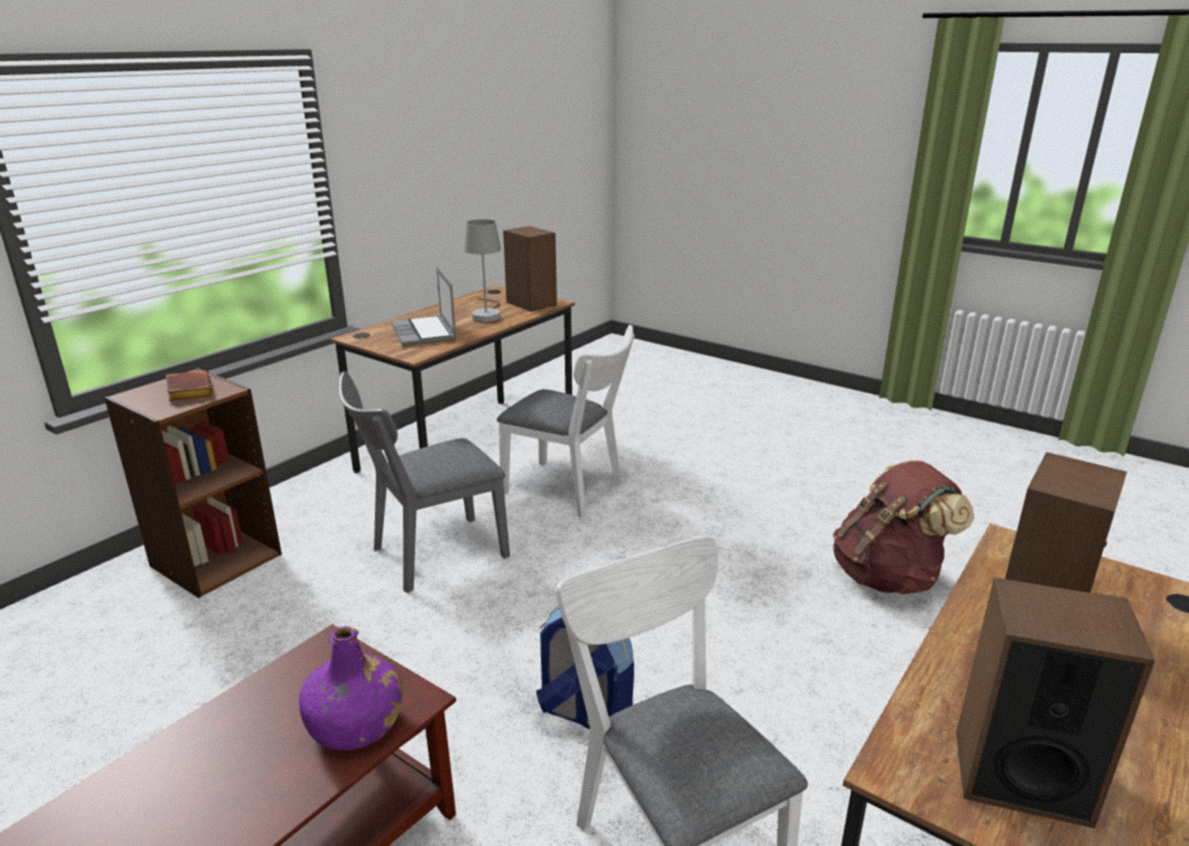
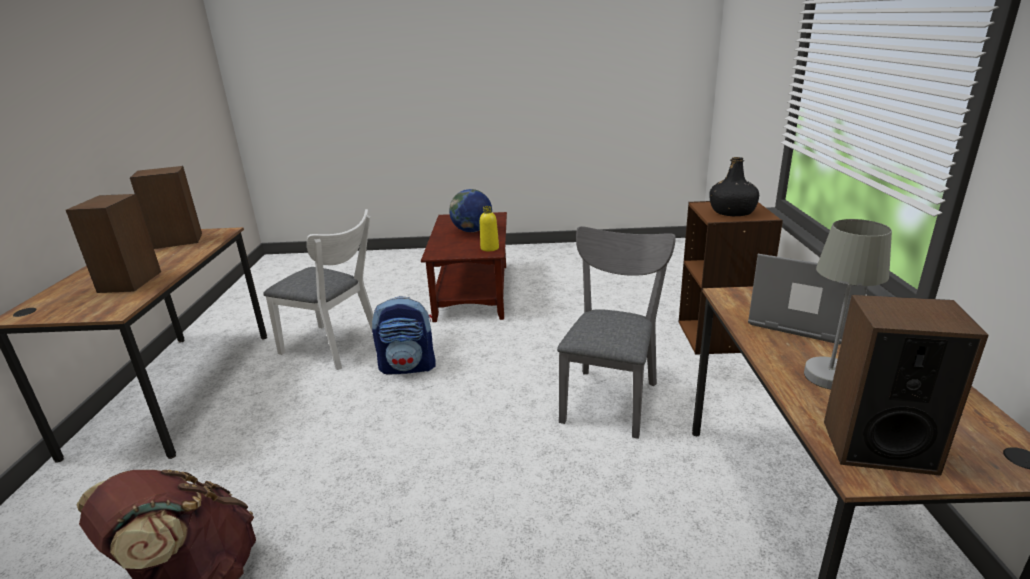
camera: 145 degrees right, 0 degrees up
brown book [166,370,213,401] -> black bottle [709,157,759,216]
purple bottle [299,626,403,751] -> none
white chair [497,325,635,518] -> none
none -> globe [449,189,492,232]
none -> yellow bottle [480,206,499,251]

